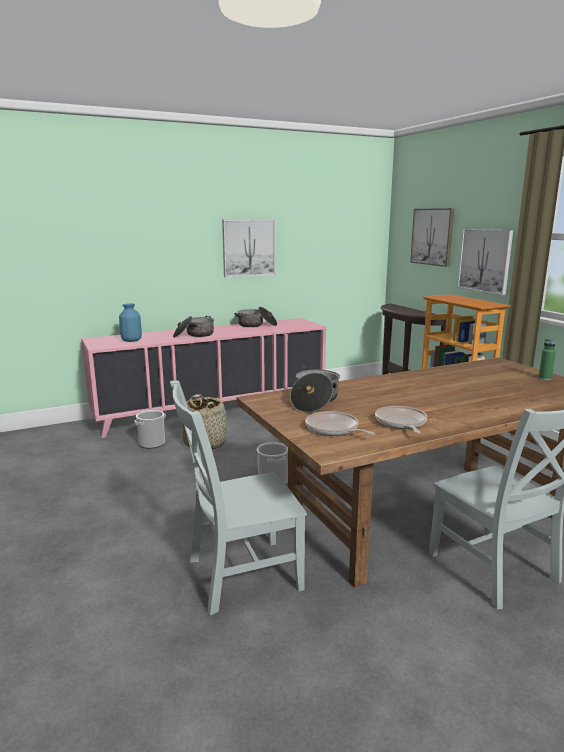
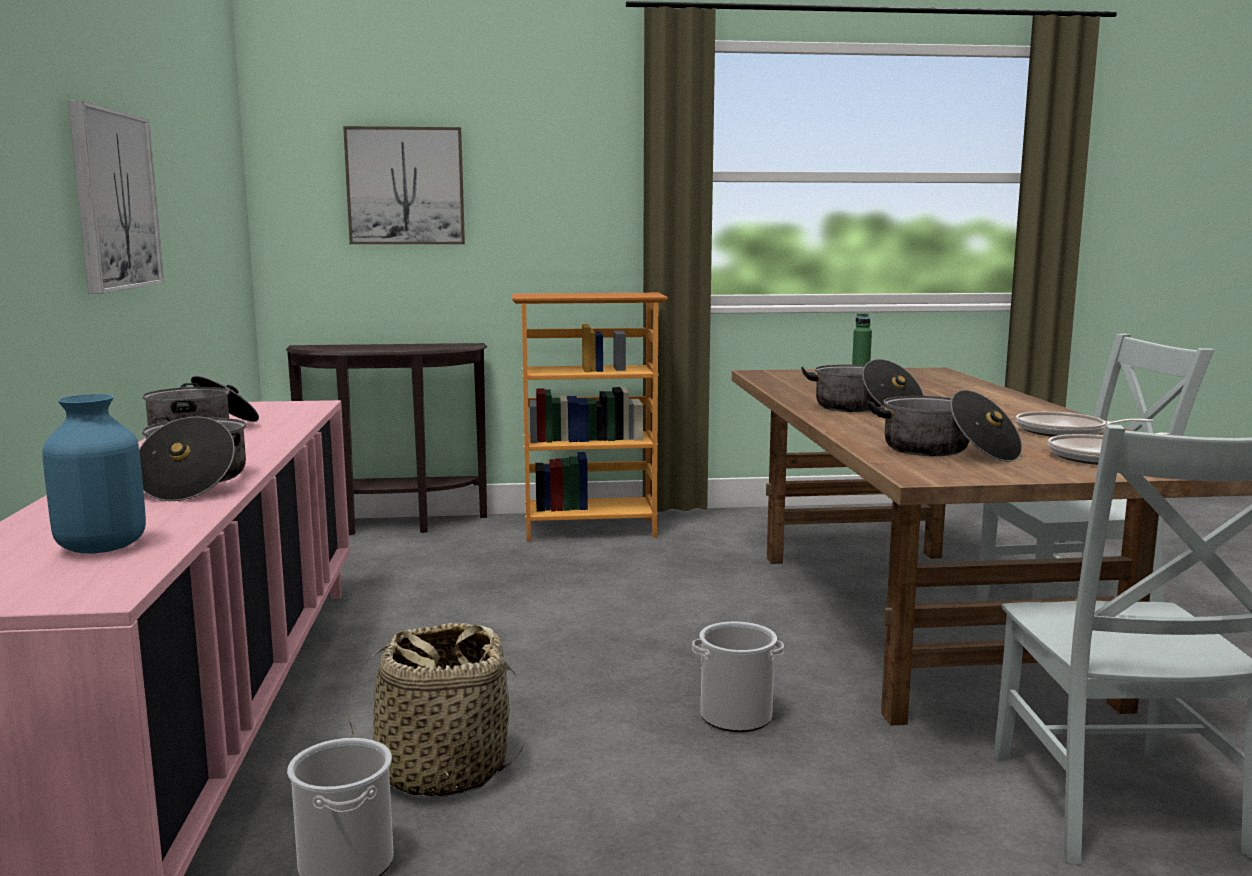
camera: 70 degrees left, 5 degrees down
picture [457,229,513,295] -> none
none -> cooking pot [801,359,924,412]

